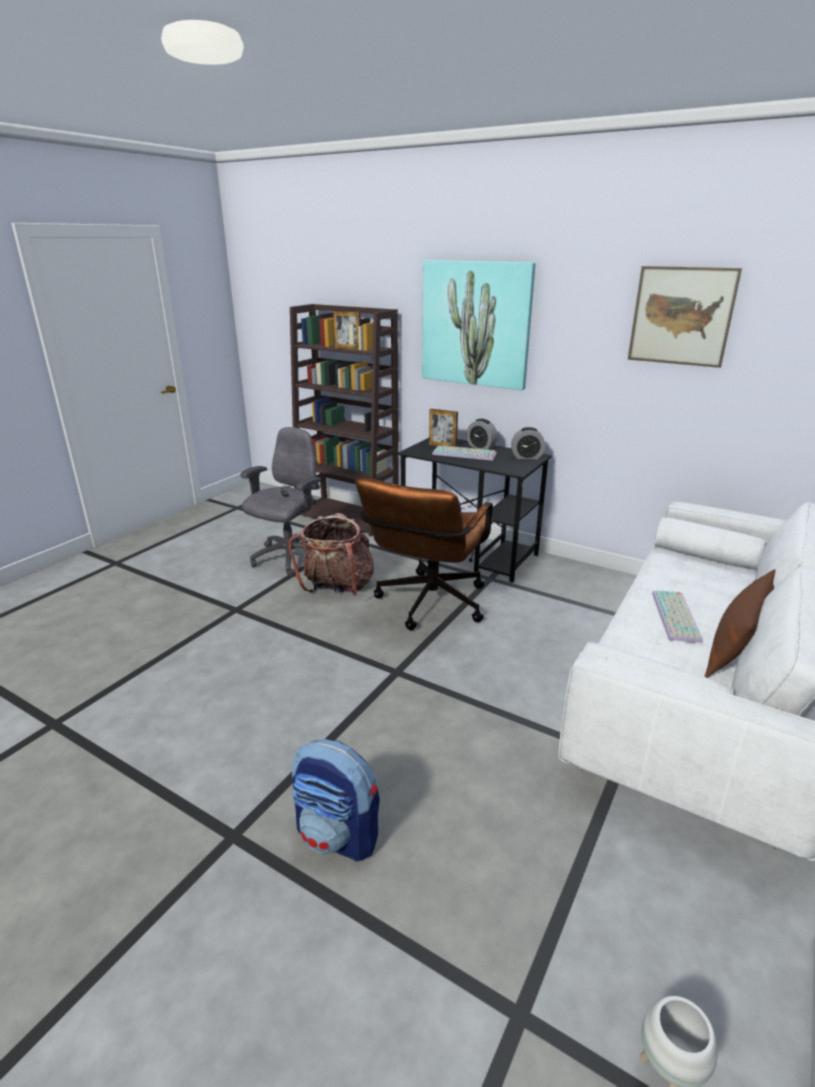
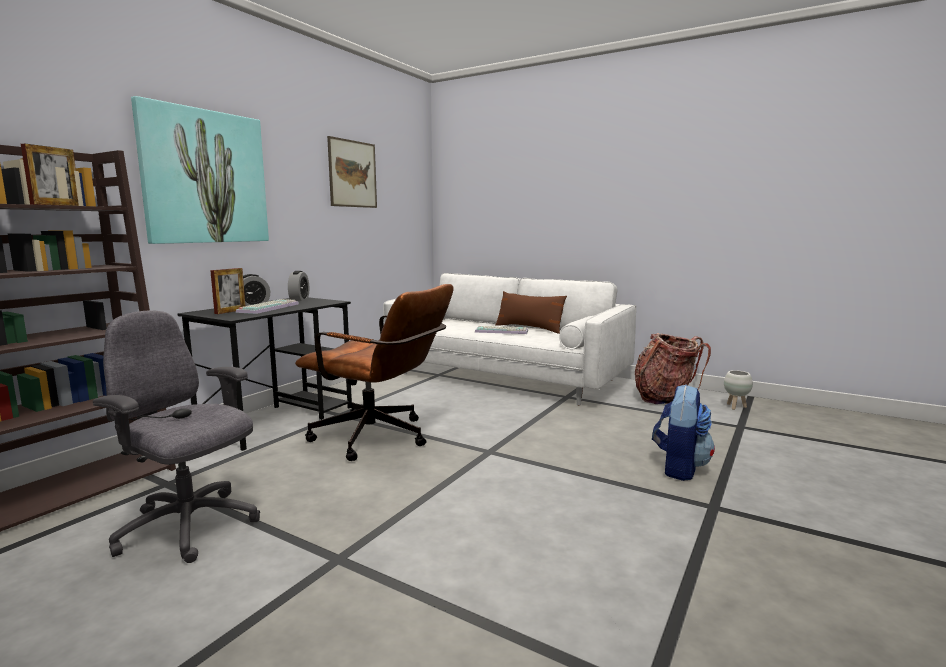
camera: 90 degrees left, 15 degrees down
backpack [289,513,374,596] -> backpack moved to [635,333,711,404]

